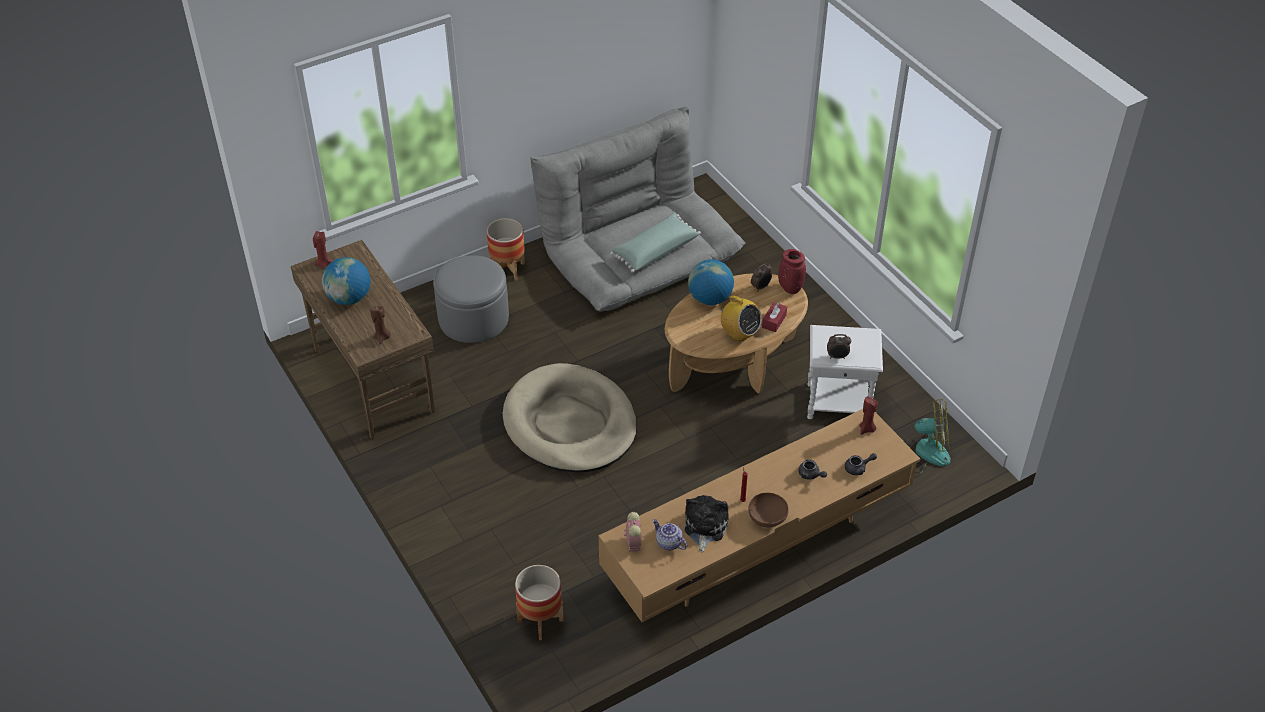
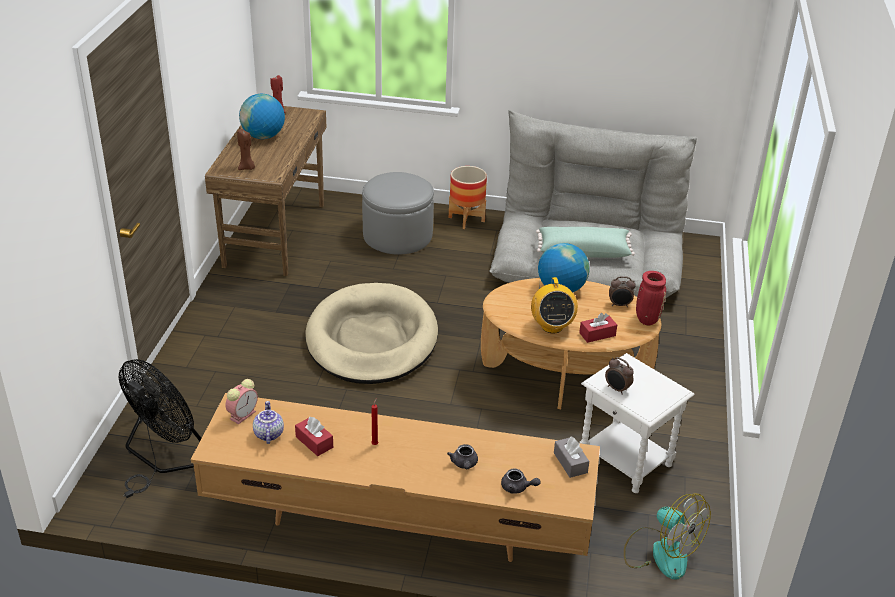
camera: 40 degrees right, 10 degrees down
planter [515,565,564,640] -> black fan [119,359,202,498]
plush toy [684,495,729,553] -> red tissue box [295,416,333,456]
brown bowl [748,493,789,528] -> none
red candle [859,396,878,435] -> grey tissue box [554,436,589,478]

